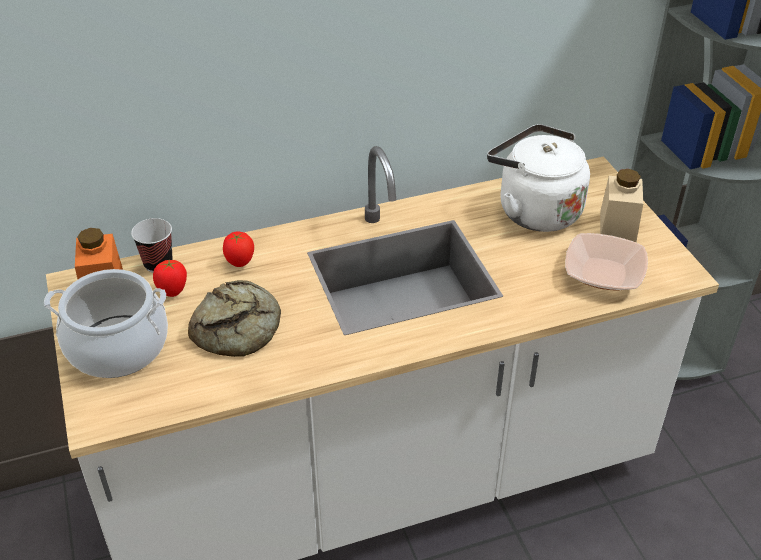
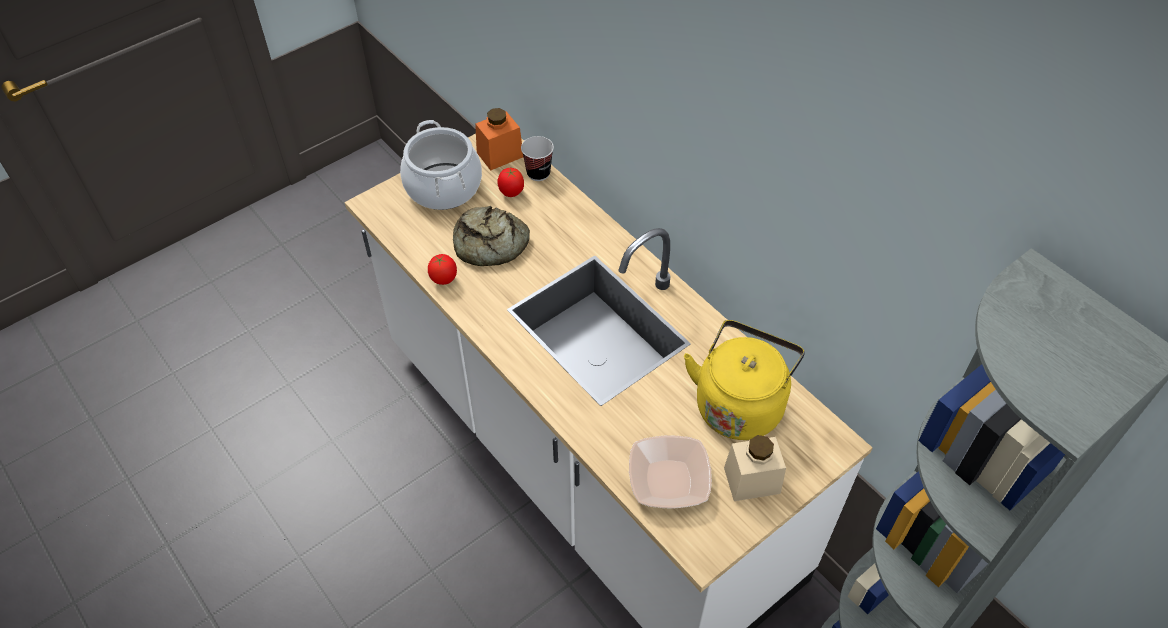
camera: 70 degrees right, 10 degrees up
tomato [223,231,254,267] -> tomato moved to [428,254,457,285]
white kettle [487,124,590,232] -> yellow kettle [684,320,805,440]

